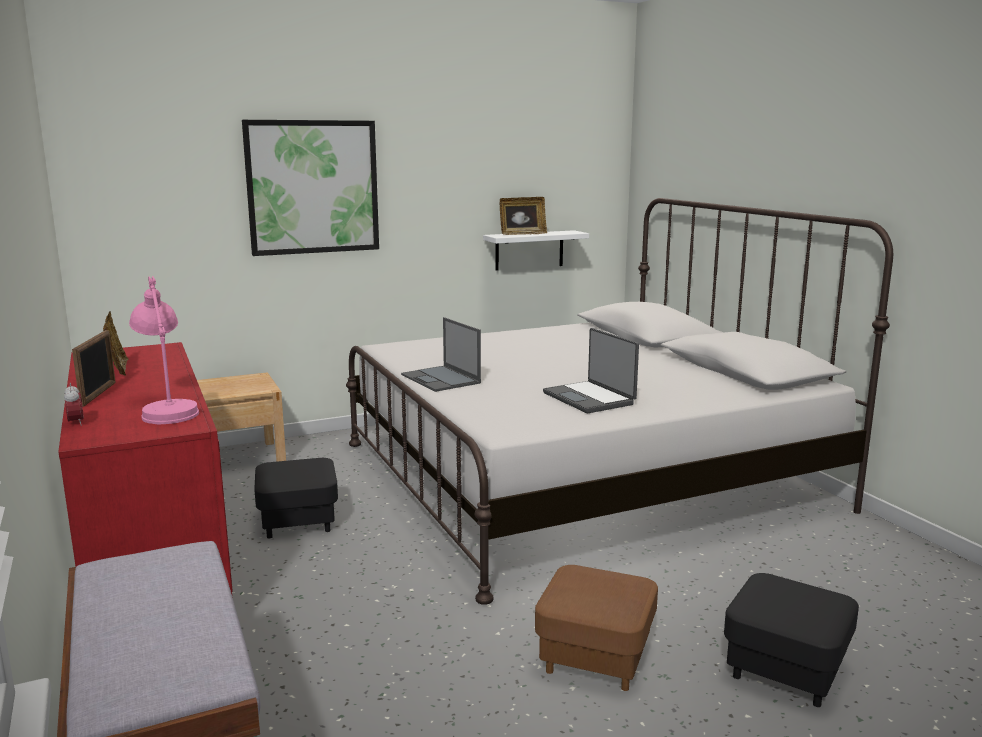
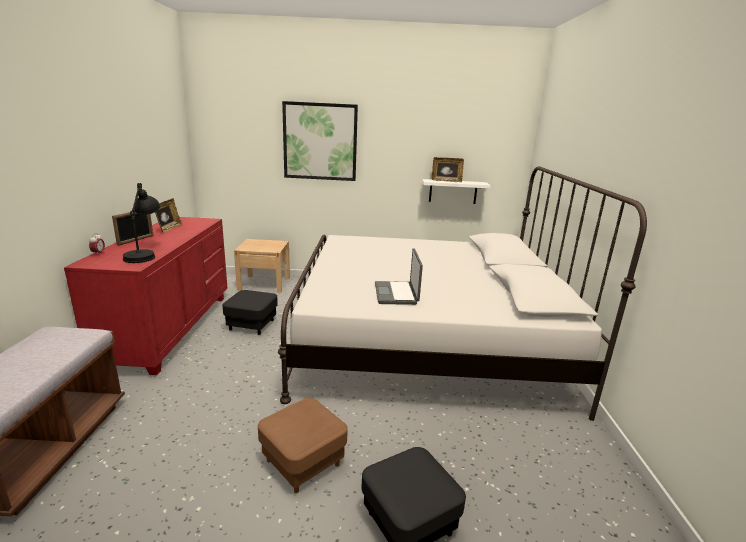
camera: 25 degrees right, 5 degrees up
pink table lamp [129,276,199,424] -> black table lamp [123,183,160,263]
laptop [401,317,481,392] -> none

